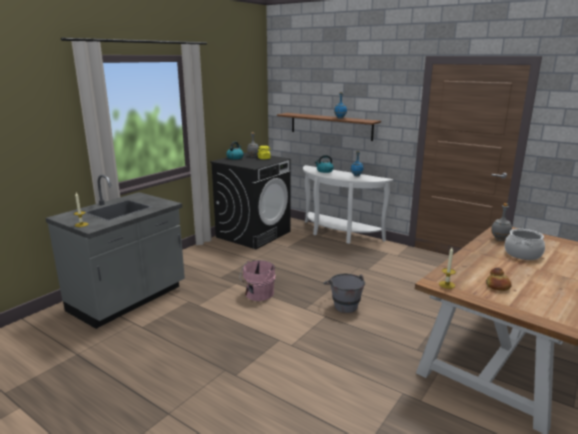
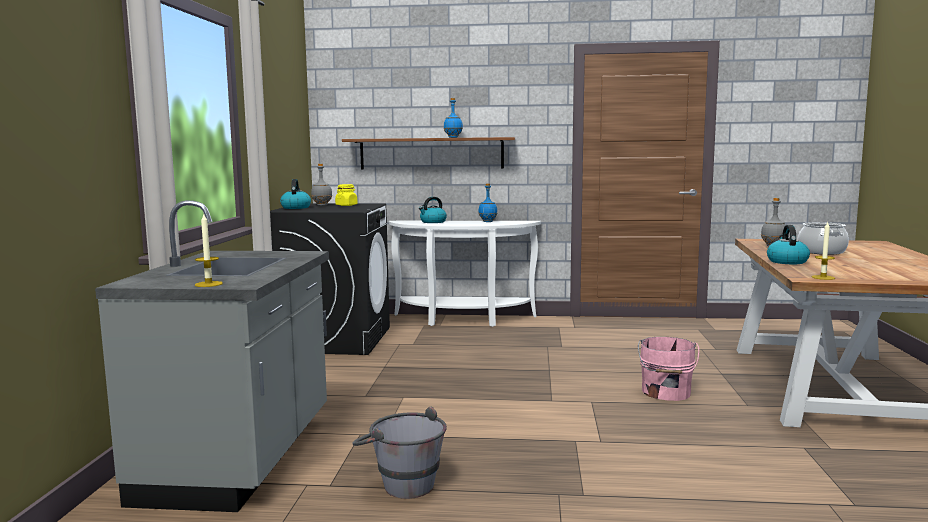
camera: 30 degrees left, 10 degrees down
pink bucket [240,260,276,301] -> pink bucket moved to [638,337,699,401]
grey bucket [323,274,365,313] -> grey bucket moved to [352,407,447,499]
bread [486,268,512,291] -> none
none -> kettle [767,225,810,264]

